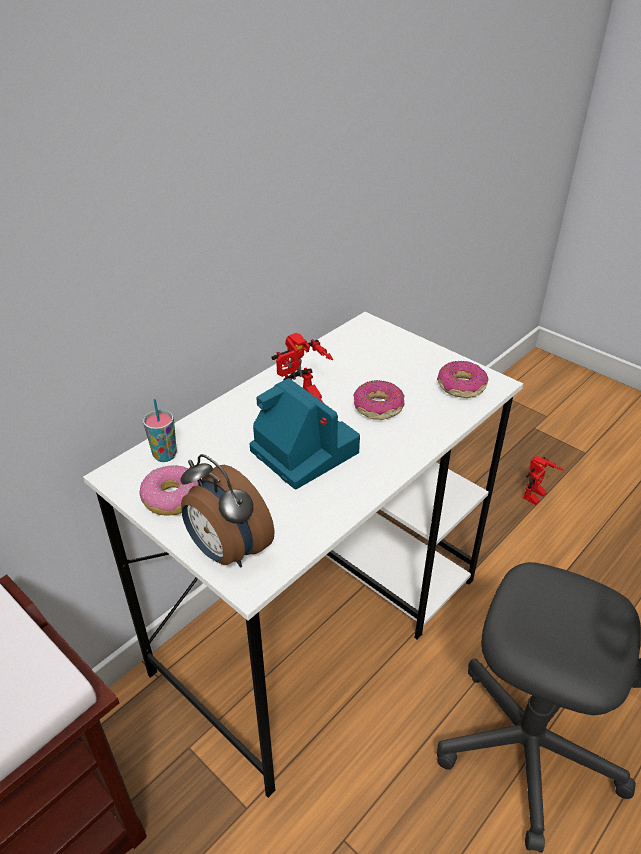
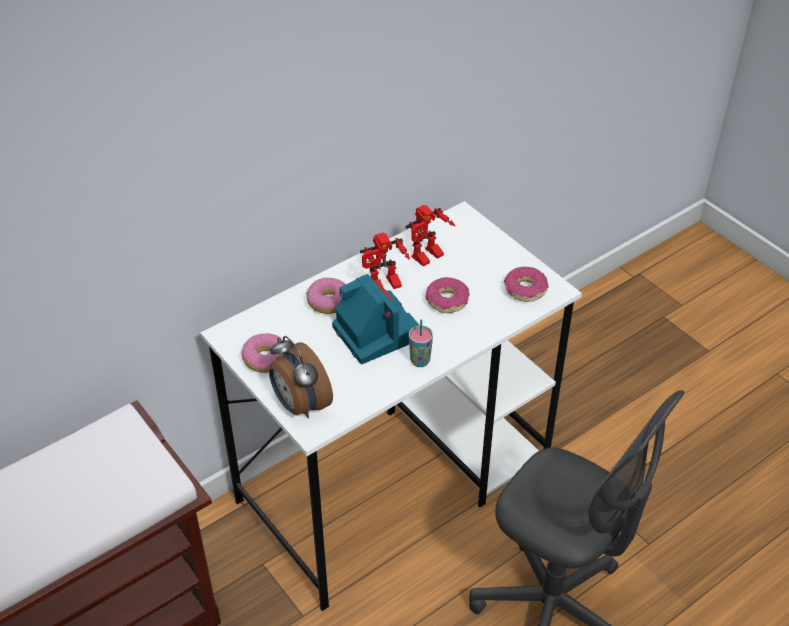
camera: 10 degrees right, 5 degrees up
cup [143,399,177,462] -> cup moved to [409,319,433,367]
toy robot [522,456,564,505] -> toy robot moved to [405,205,455,267]
none -> donut [306,277,346,314]

